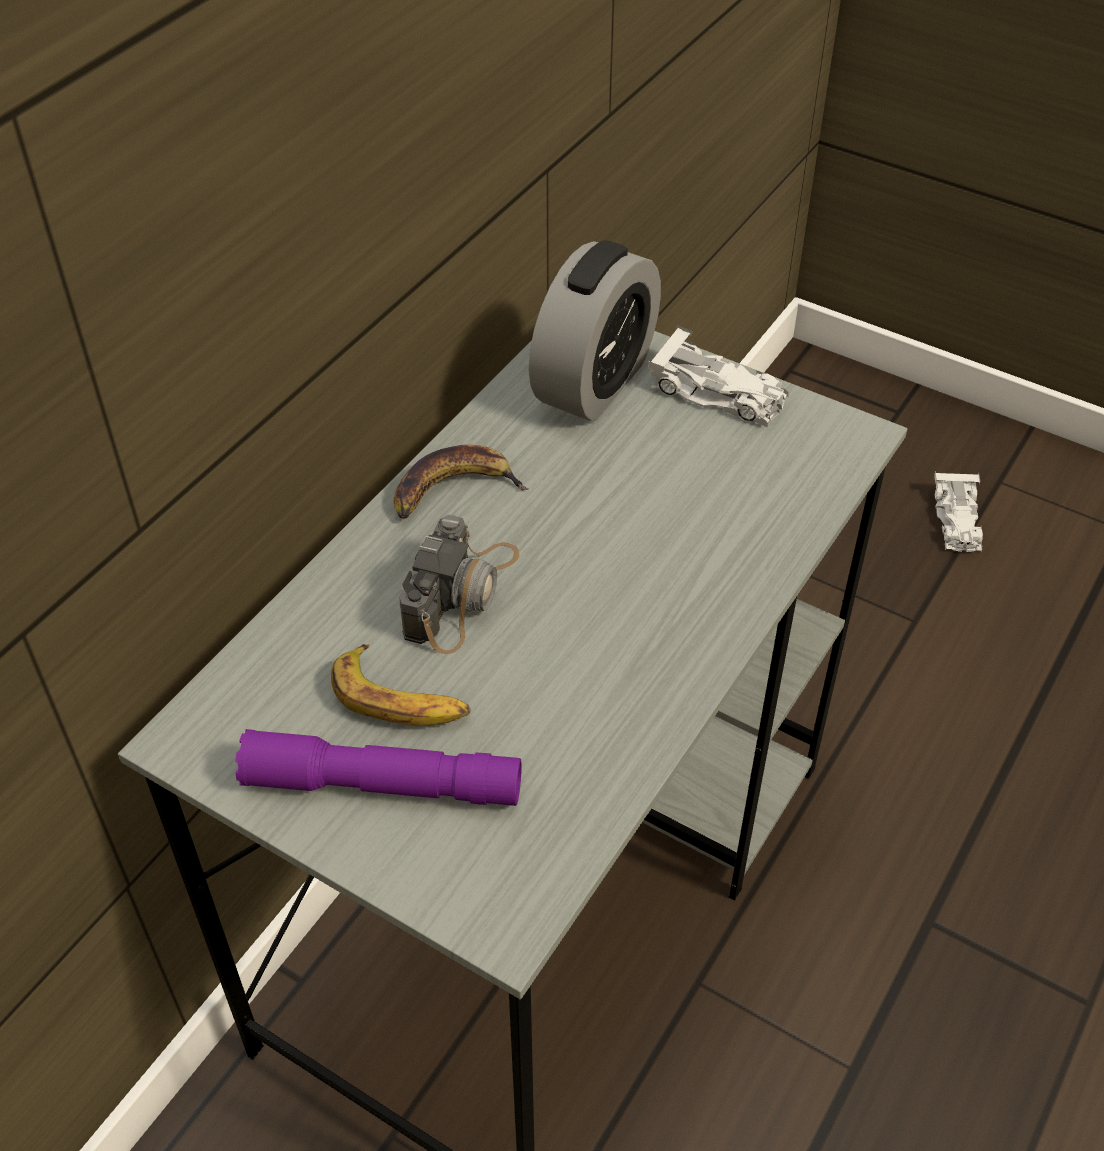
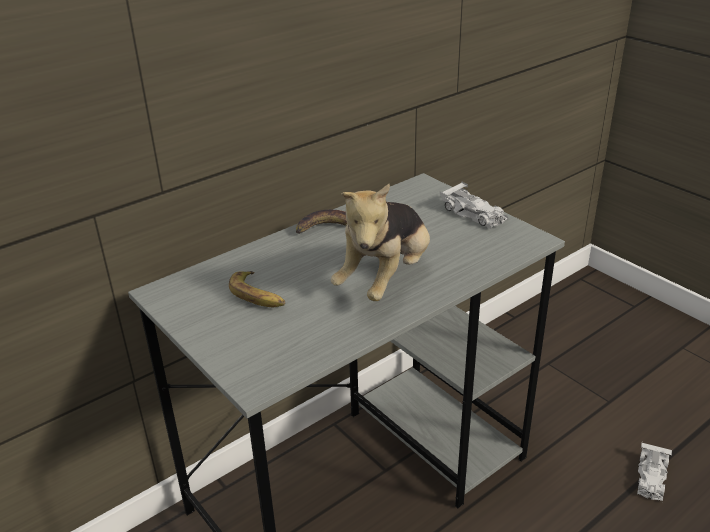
camera: 20 degrees right, 15 degrees down
purple flashlight [235,729,522,806] -> none
camera [399,515,519,654] -> none
alarm clock [529,240,661,421] -> none
white toy car [934,470,983,552] -> white toy car moved to [637,443,672,502]
none -> plush toy [330,184,430,301]

